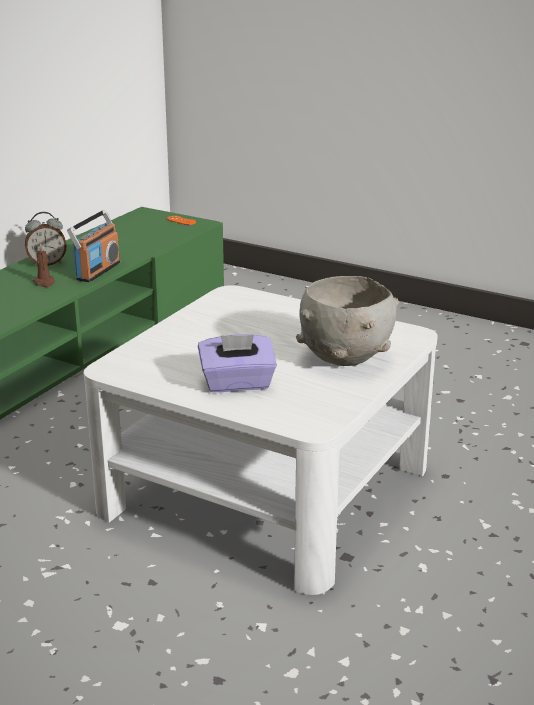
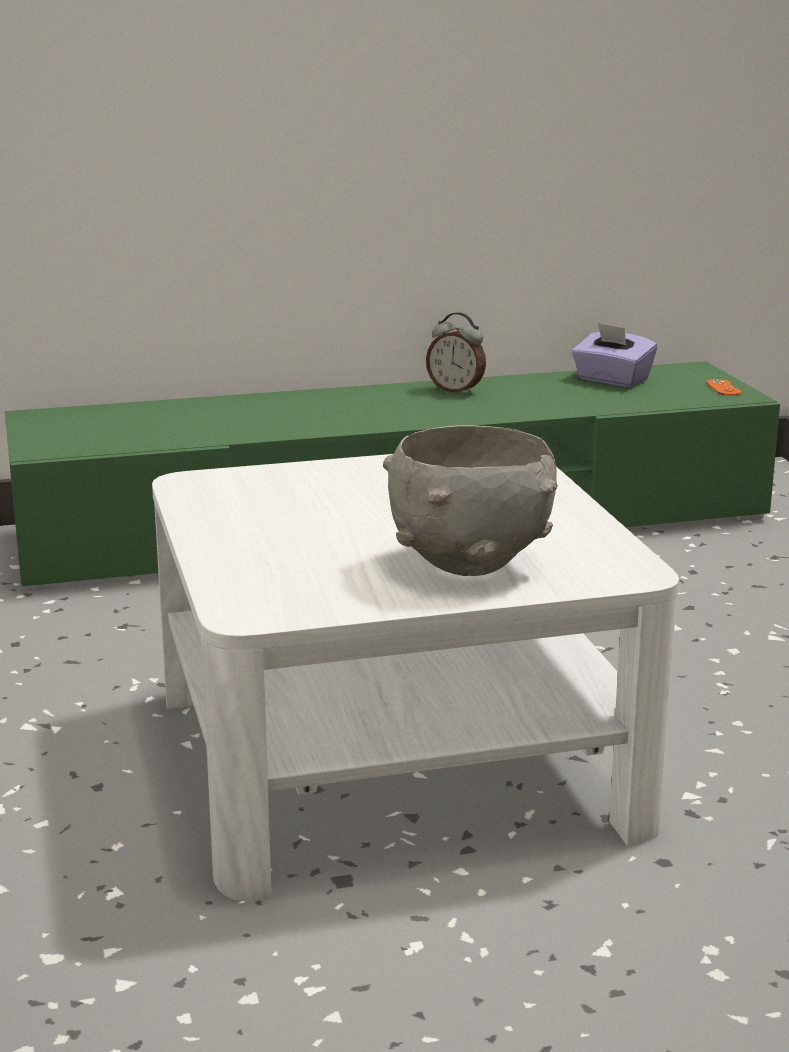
camera: 45 degrees right, 5 degrees down
brown candle [32,243,55,287] -> none
radio [67,210,120,282] -> none
purple tissue box [198,335,277,392] -> purple tissue box moved to [572,323,657,387]

